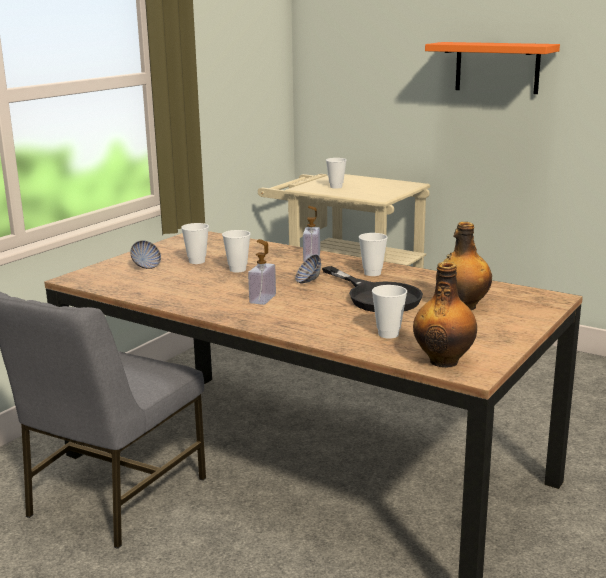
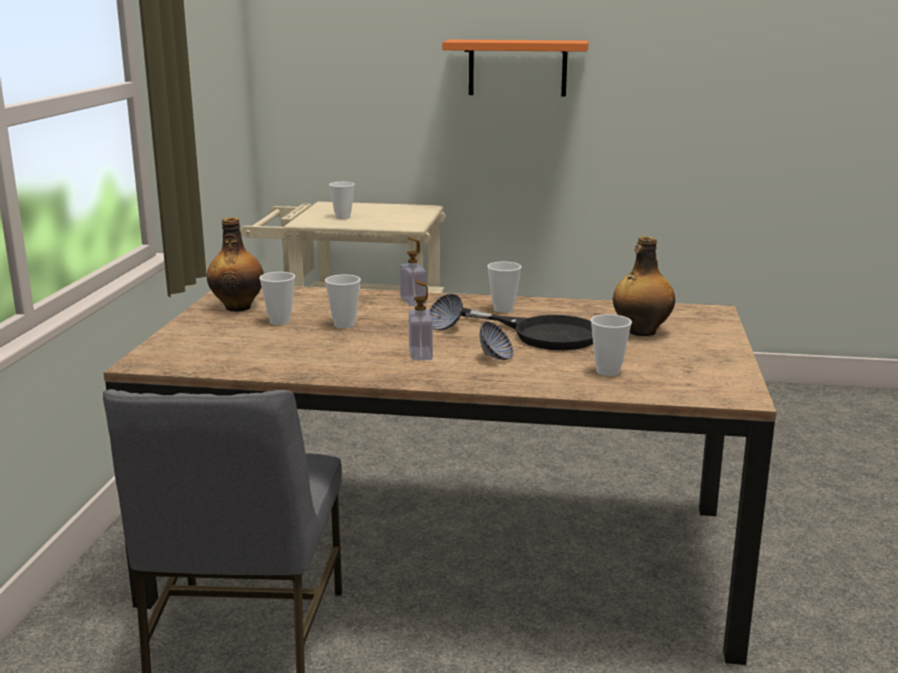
camera: 25 degrees left, 0 degrees up
bowl [130,240,161,269] -> bowl moved to [480,321,514,360]
bottle [413,262,477,368] -> bottle moved to [207,217,264,312]

